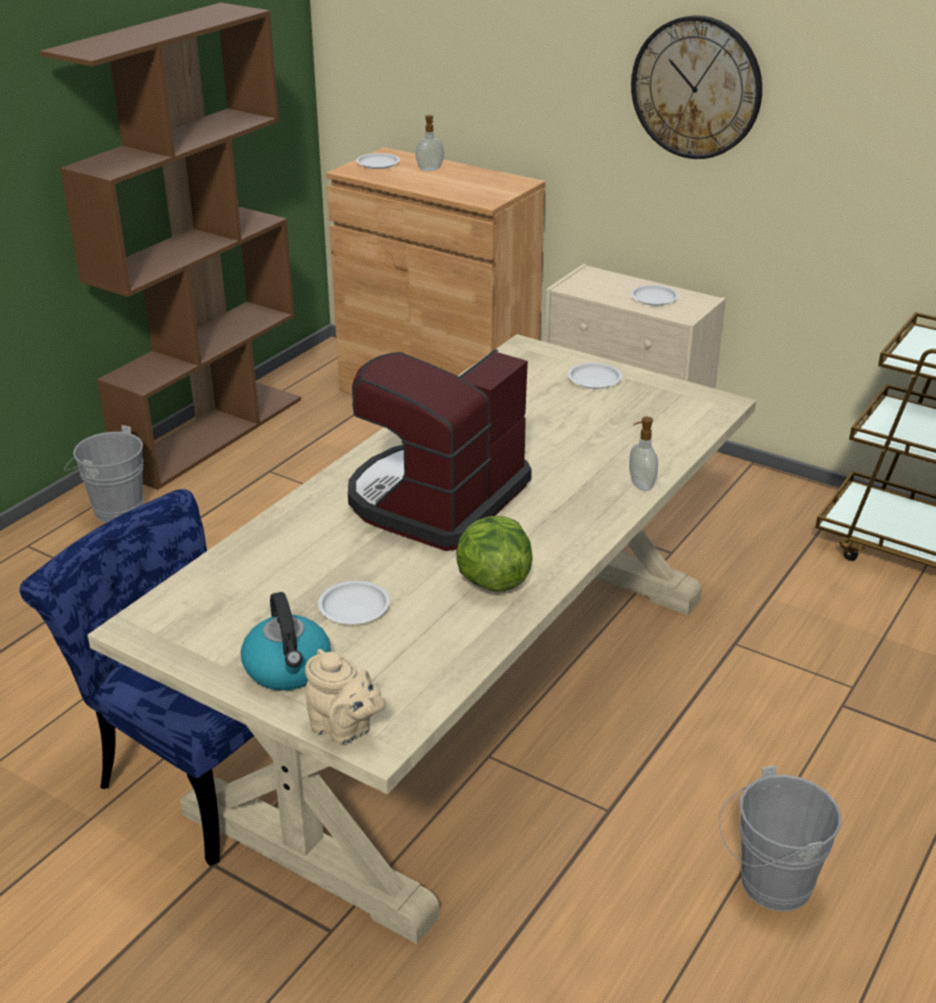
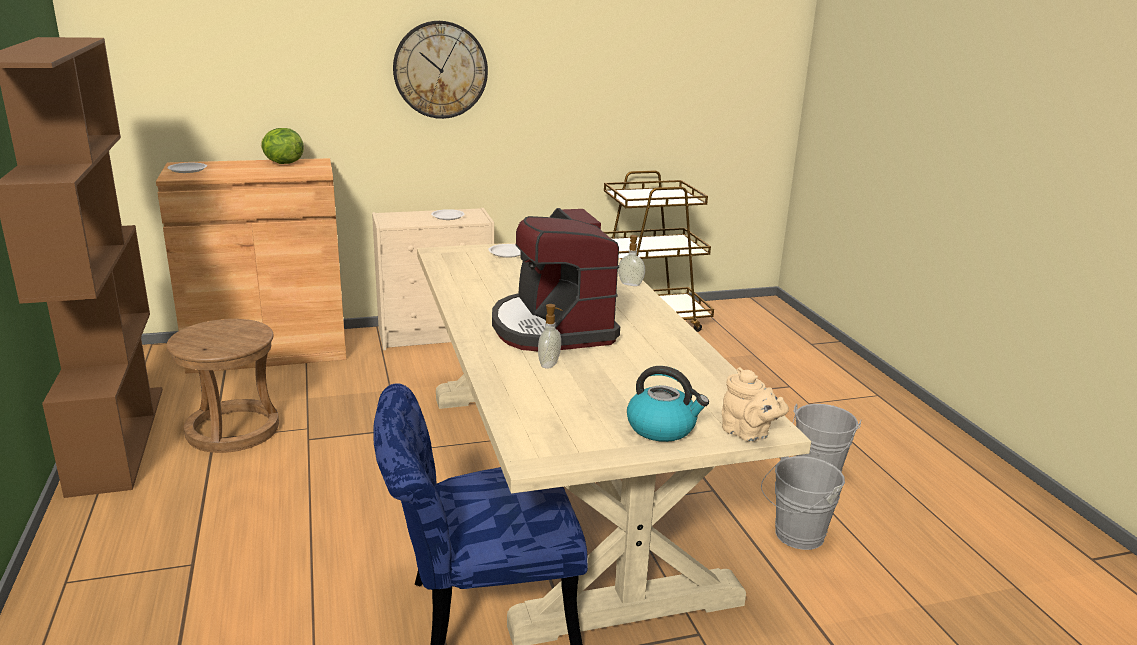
camera: 50 degrees left, 10 degrees down
grey bucket [64,425,143,523] -> grey bucket moved to [761,456,845,550]
beige teapot [305,649,386,744] -> beige teapot turned 60 degrees clockwise [722,367,789,442]
white plate [318,581,390,624] -> none
soap dispenser [416,115,444,171] -> soap dispenser moved to [538,304,563,369]
lettuce [456,516,533,592] -> lettuce moved to [261,128,304,164]
none -> brown stool [167,319,279,453]

